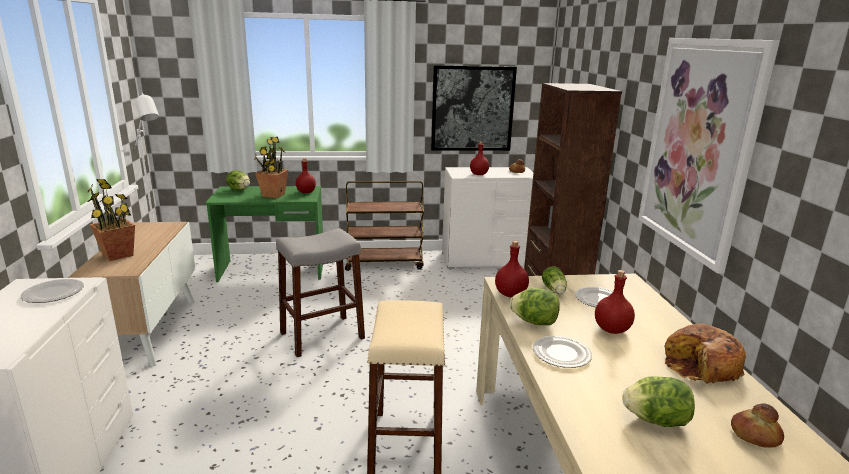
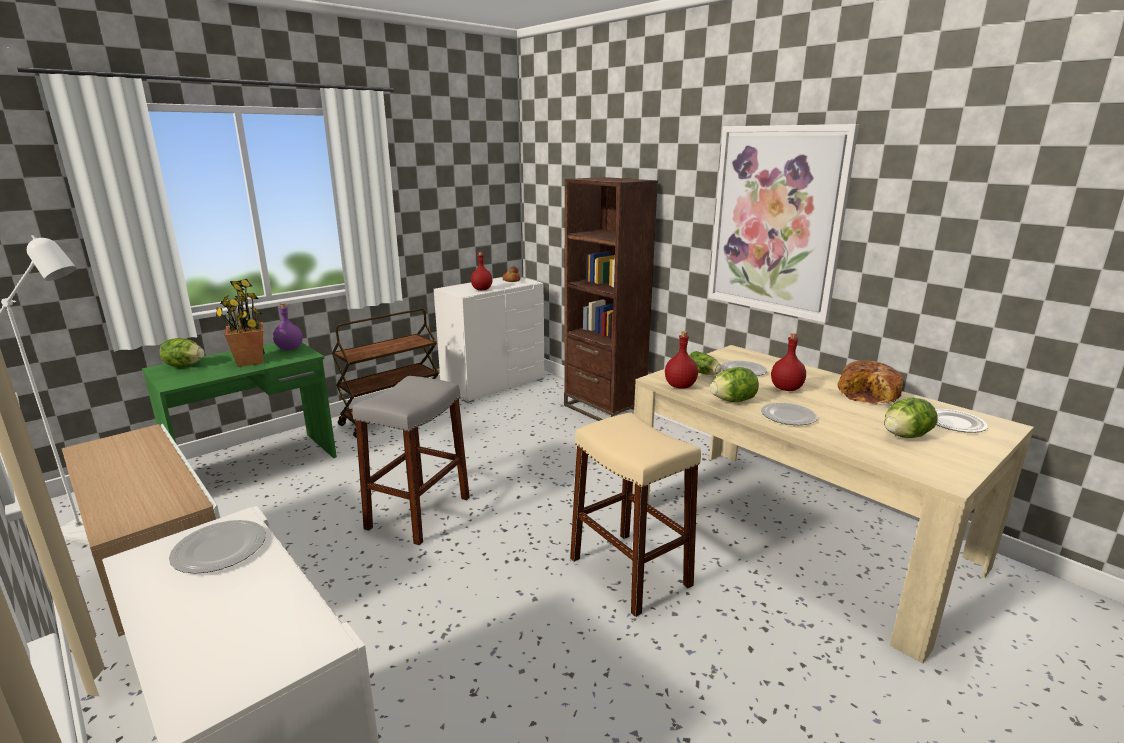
camera: 35 degrees left, 0 degrees up
potted plant [88,179,135,261] -> none
red bottle [296,158,316,193] -> purple bottle [273,303,303,350]
picture [431,65,517,151] -> none
bread [731,404,784,448] -> plate [935,409,988,433]

